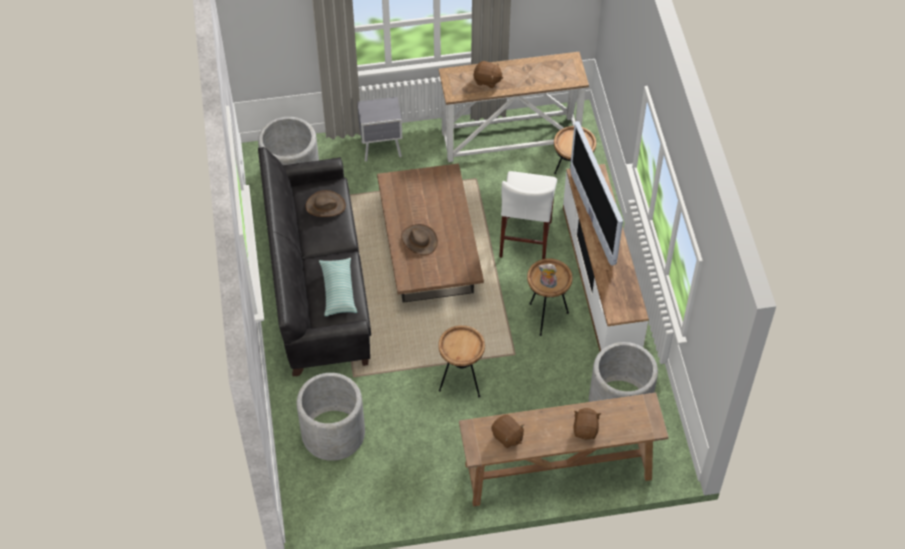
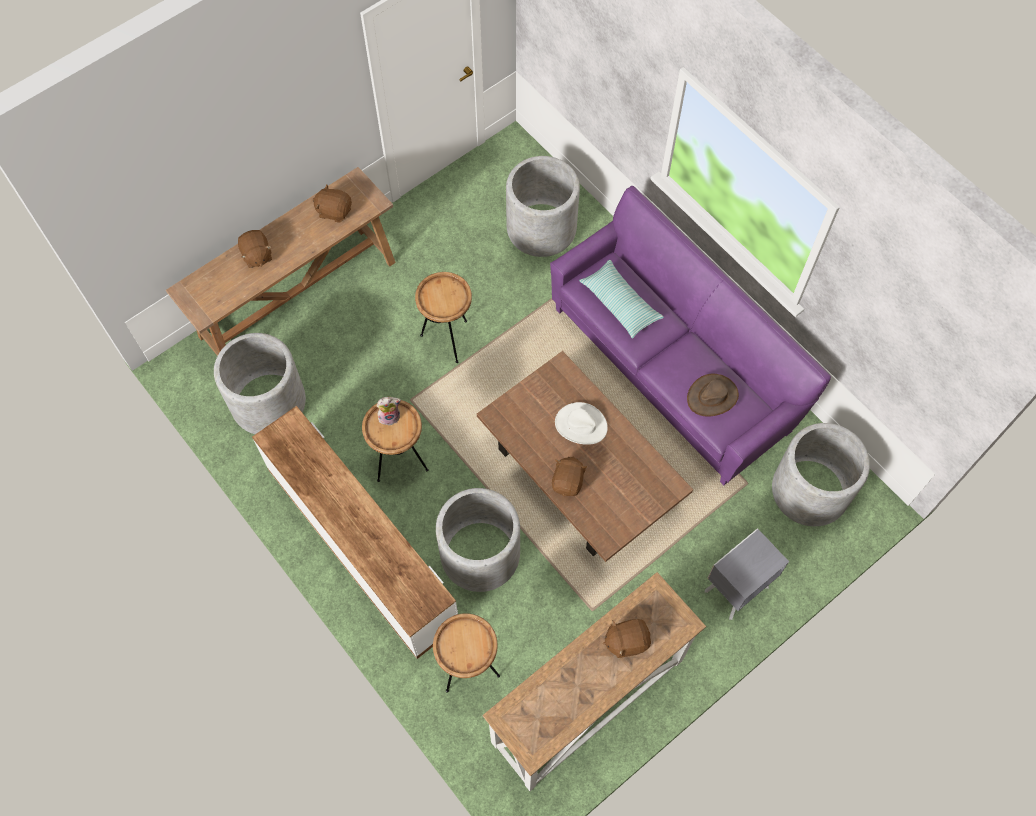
camera: 150 degrees right, 10 degrees up
black sofa [258,147,371,377] -> purple sofa [550,186,831,485]
brown hat [401,224,438,255] -> white hat [555,402,608,445]
white stool [499,171,557,259] -> grey planter [436,488,520,592]
television [570,121,623,265] -> none
none -> brown plush toy [552,456,587,496]

